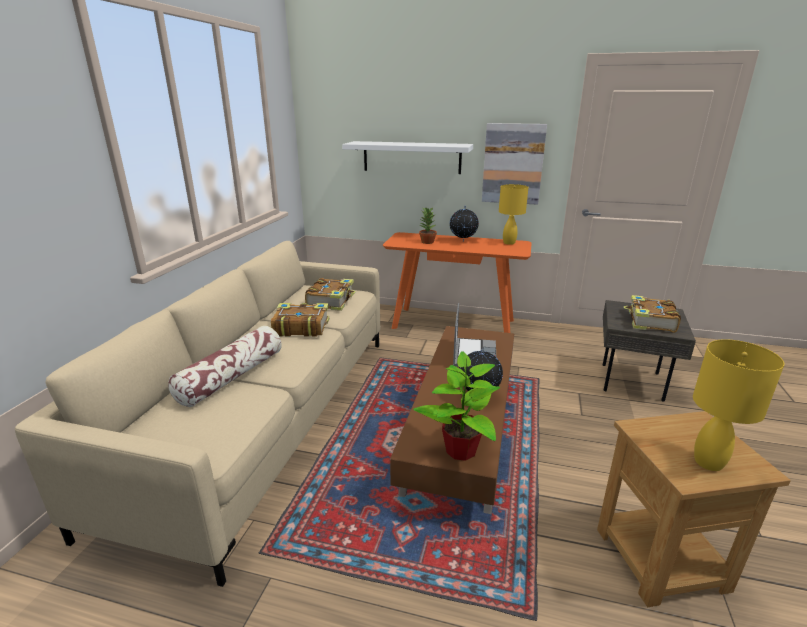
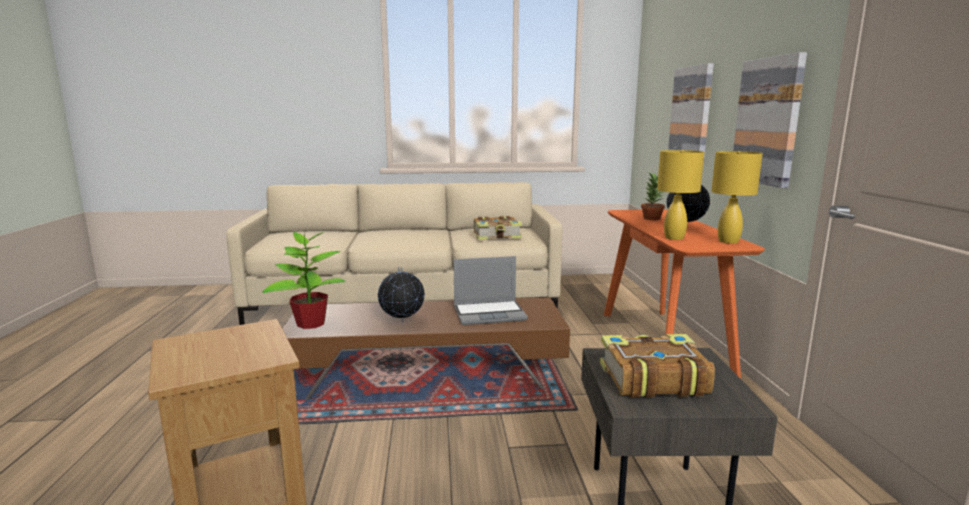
camera: 70 degrees right, 10 degrees down
pillow [168,326,282,407] -> none
book [271,303,329,337] -> none
white shelf [342,141,473,174] -> picture [668,63,714,166]
yellow table lamp [693,339,784,471] -> yellow table lamp moved to [657,150,704,240]

